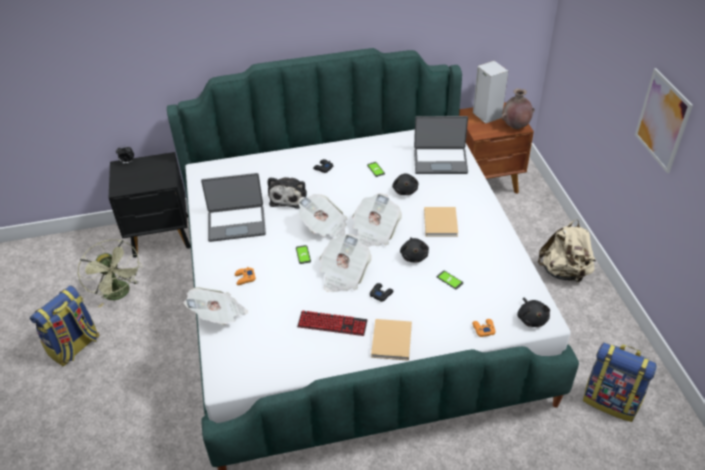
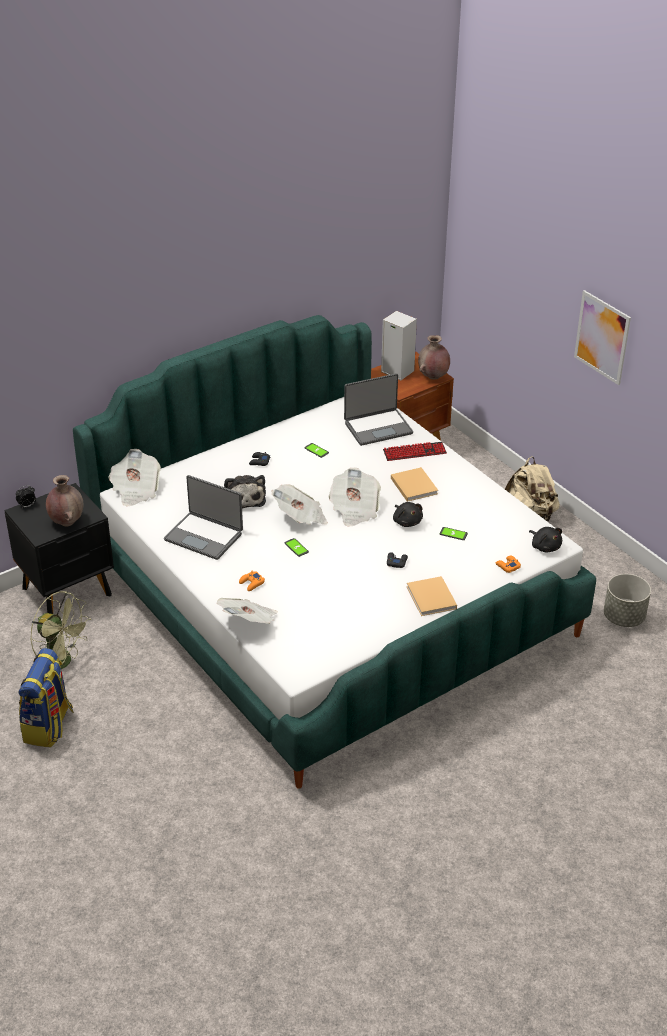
camera: 25 degrees left, 5 degrees down
laptop [201,173,266,242] -> laptop turned 60 degrees clockwise [164,475,243,560]
keyboard [297,310,367,336] -> keyboard moved to [383,442,447,461]
newspaper [319,234,371,292] -> newspaper moved to [109,449,161,506]
black plush toy [392,174,418,195] -> none
backpack [583,342,657,422] -> grey planter [604,574,651,627]
none -> brown vase [46,475,83,526]

